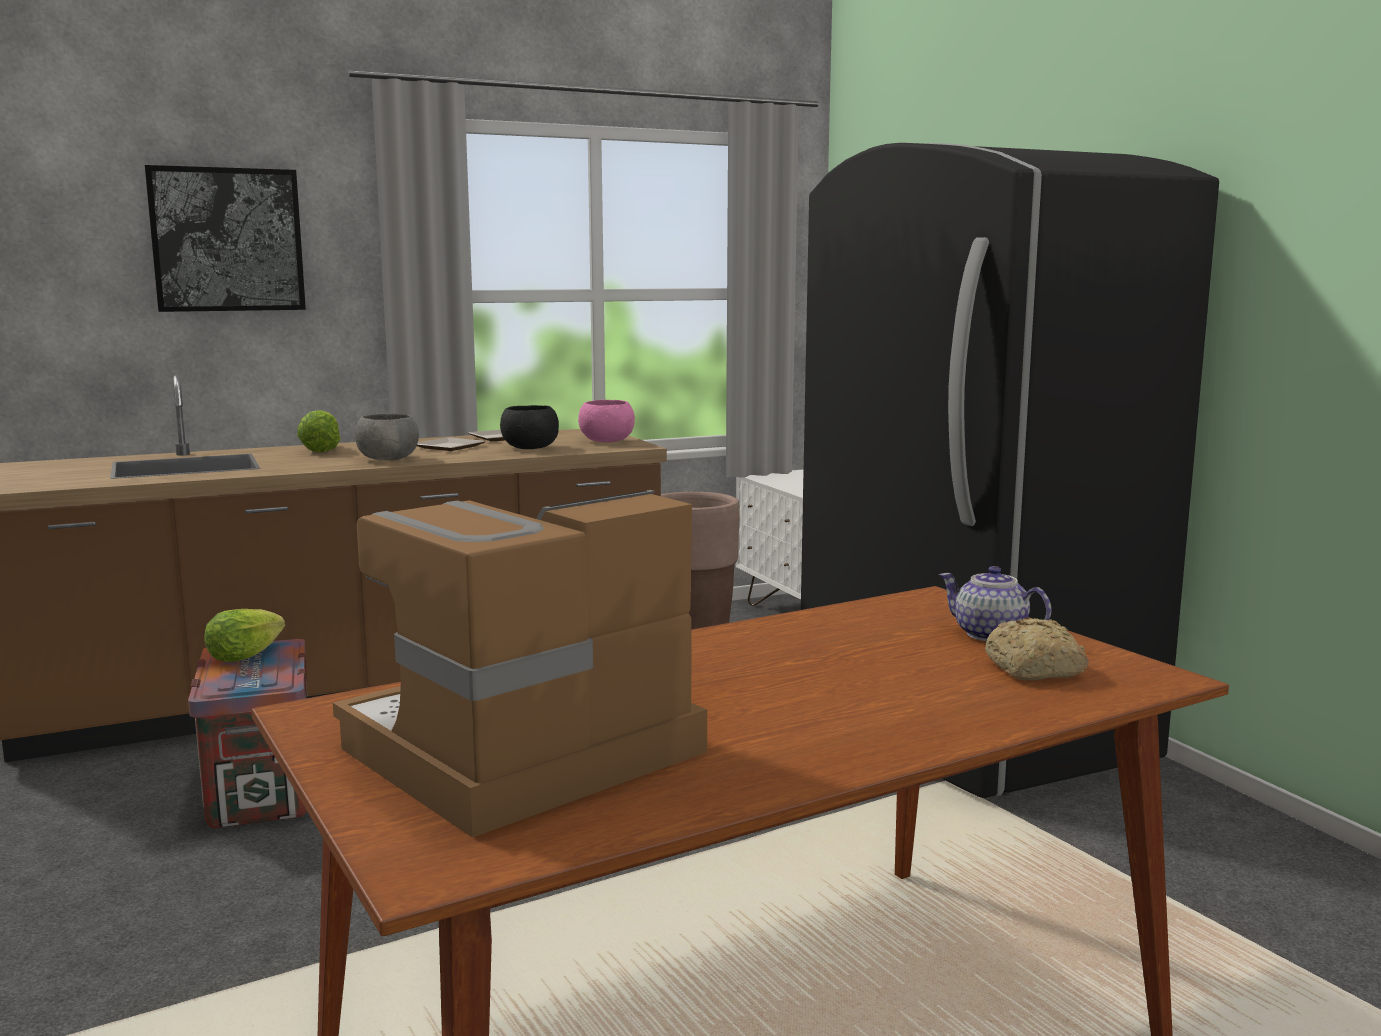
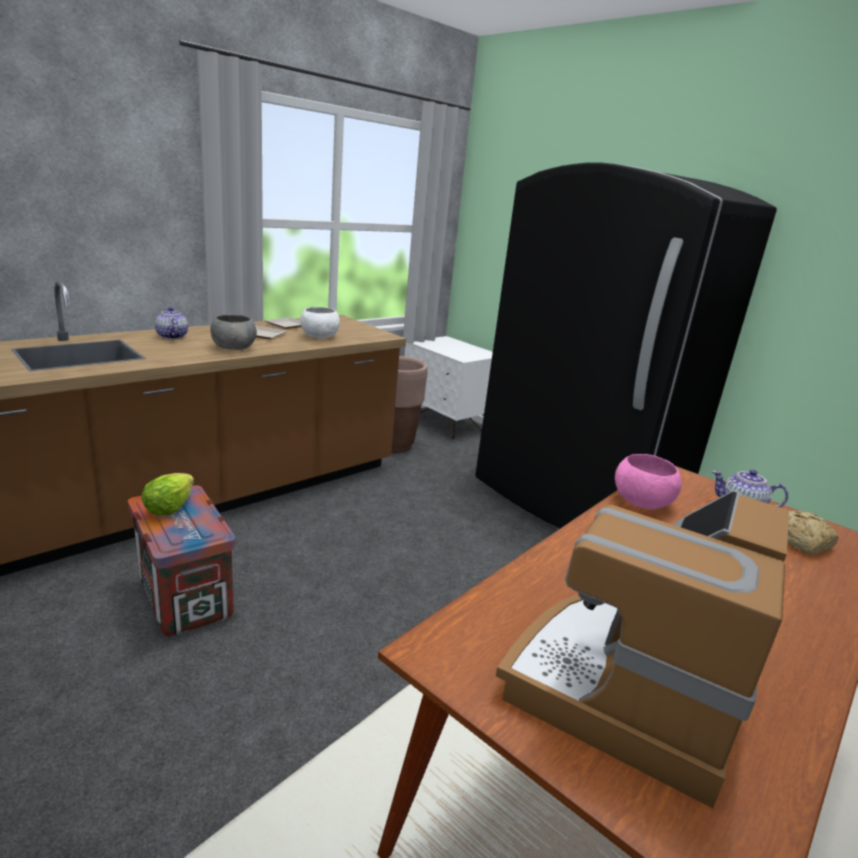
camera: 20 degrees left, 10 degrees up
picture [145,165,306,312] -> none
lettuce [297,410,340,453] -> teapot [155,307,188,339]
black bowl [500,405,559,449] -> white bowl [300,307,340,338]
pink bowl [578,400,635,443] -> pink bowl moved to [615,454,682,509]

